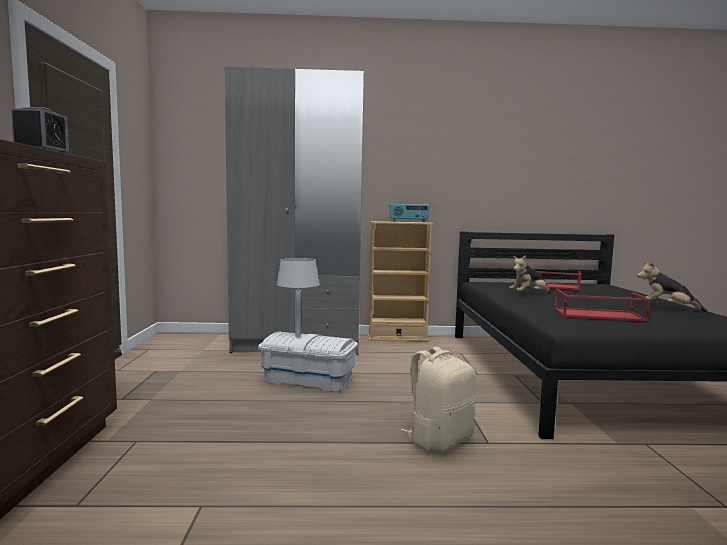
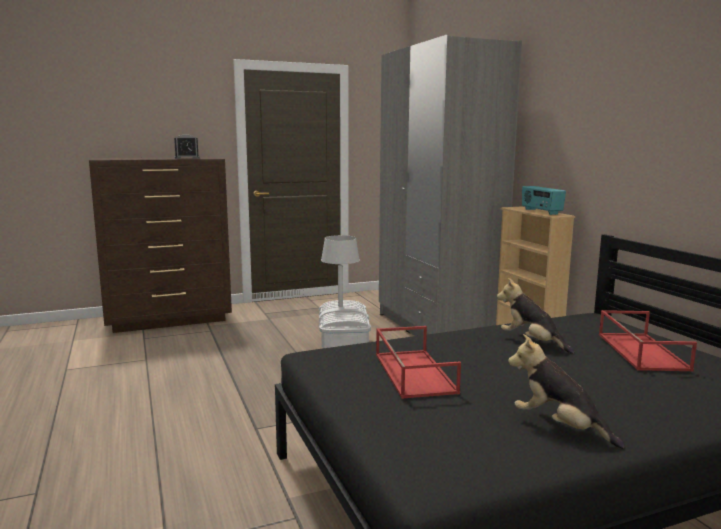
camera: 70 degrees right, 5 degrees up
beige backpack [401,347,476,454] -> none
plush toy [637,262,708,312] -> plush toy turned 60 degrees counterclockwise [508,334,625,449]

